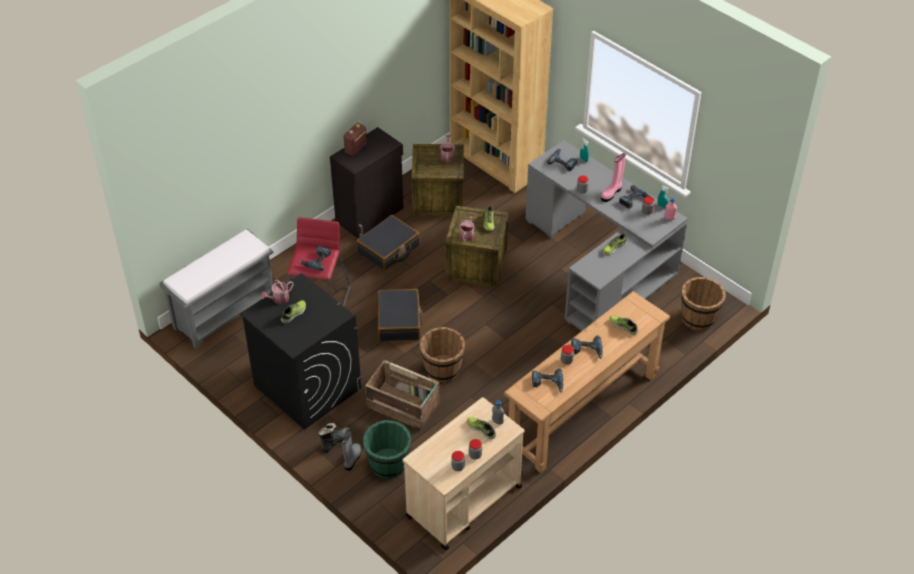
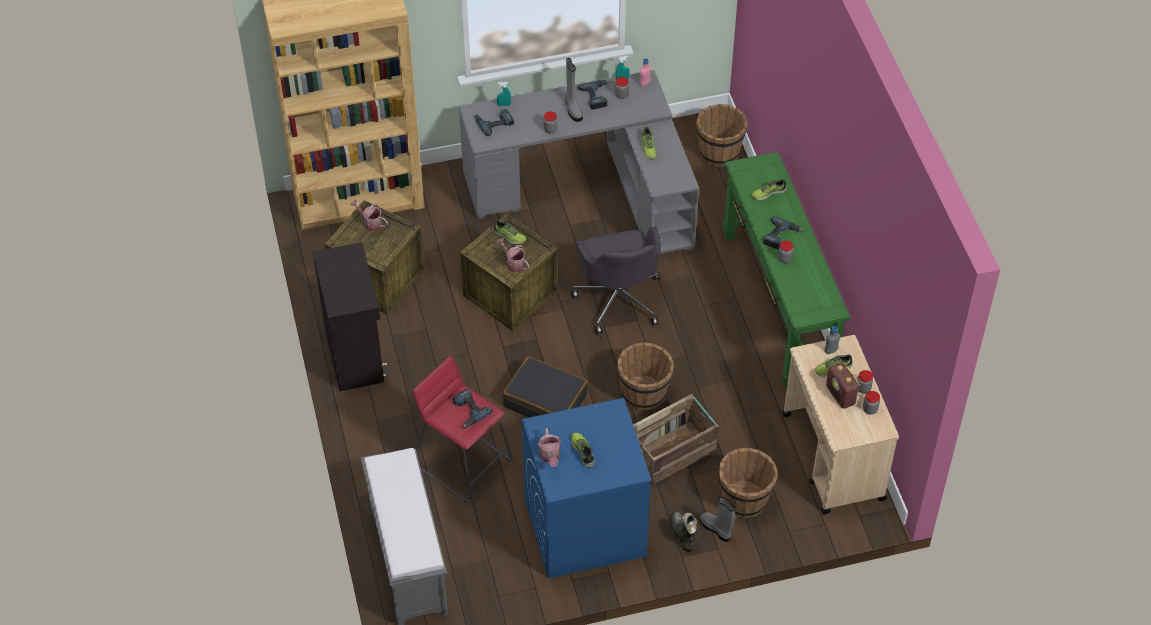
camera: 60 degrees left, 5 degrees up
black washing machine [240,273,361,430] -> blue washing machine [522,398,652,578]
radio [343,123,367,156] -> radio moved to [826,362,860,409]
black suitcase [356,215,420,271] -> none
green bucket [363,420,412,479] -> brown bucket [718,448,778,519]
brown console table [504,291,670,473] -> green console table [722,152,850,387]
power drill [532,368,563,392] -> none
pink boot [601,153,626,202] -> grey boot [565,58,583,122]
none -> grey office chair [571,226,661,334]

